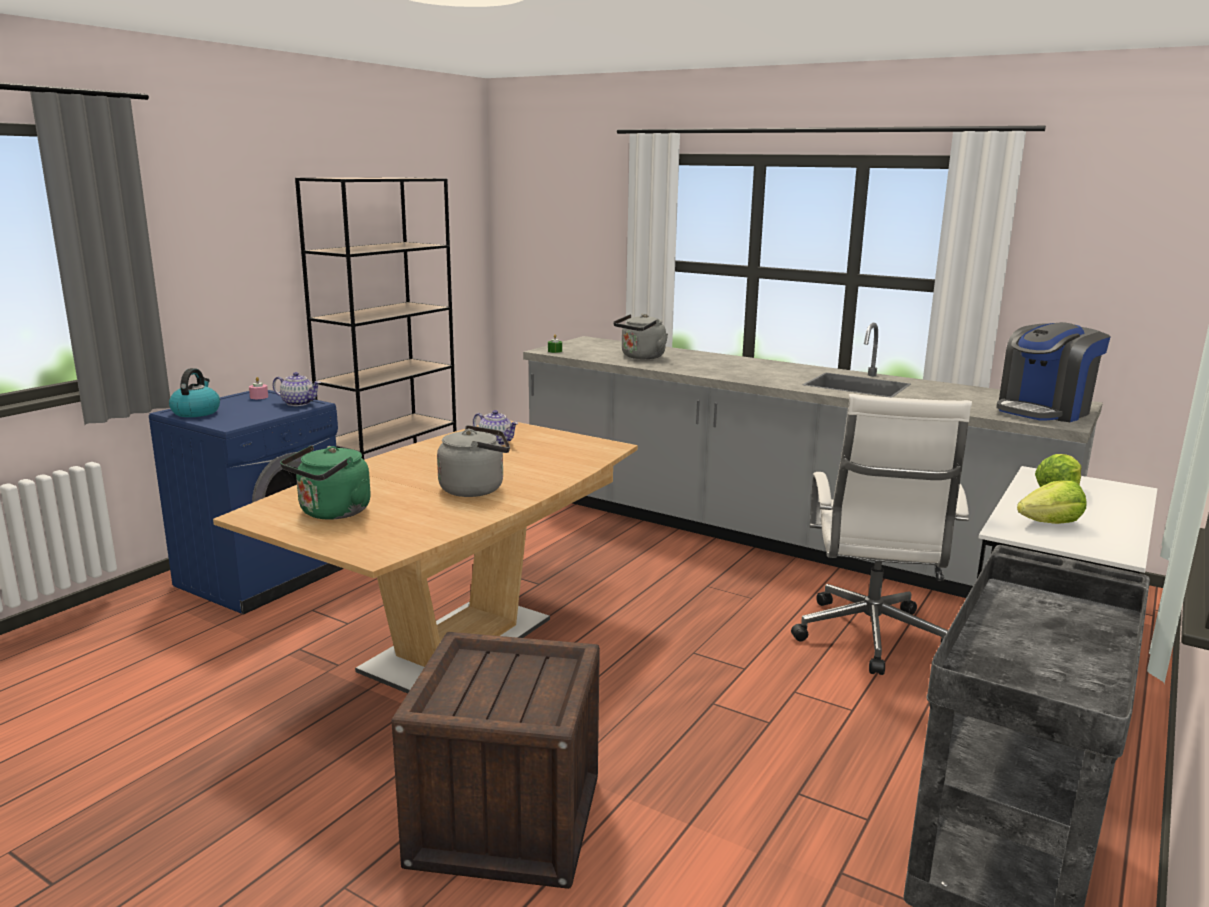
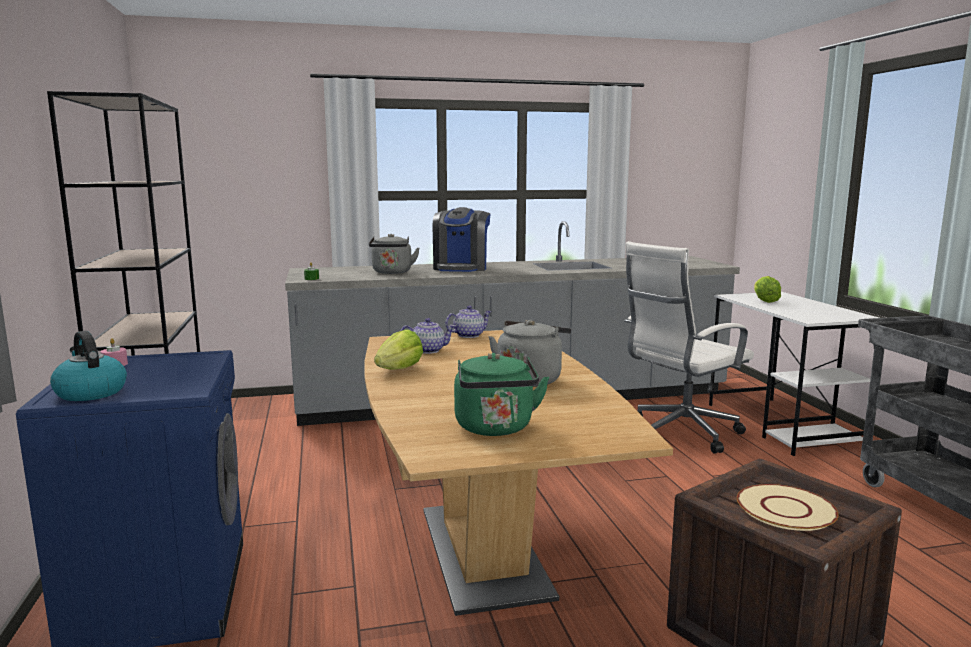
camera: 45 degrees left, 5 degrees down
teapot [273,372,321,406] -> teapot moved to [445,306,492,338]
white office chair [791,394,972,675] -> white office chair turned 90 degrees clockwise [625,241,754,454]
coffee machine [996,322,1111,422] -> coffee machine moved to [433,207,491,272]
lettuce [1017,480,1087,524] -> lettuce moved to [374,329,423,370]
none -> beige plate [737,484,839,531]

